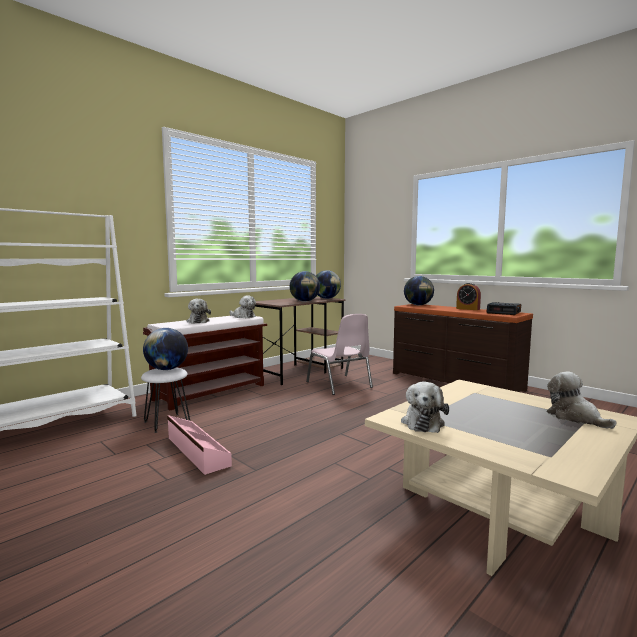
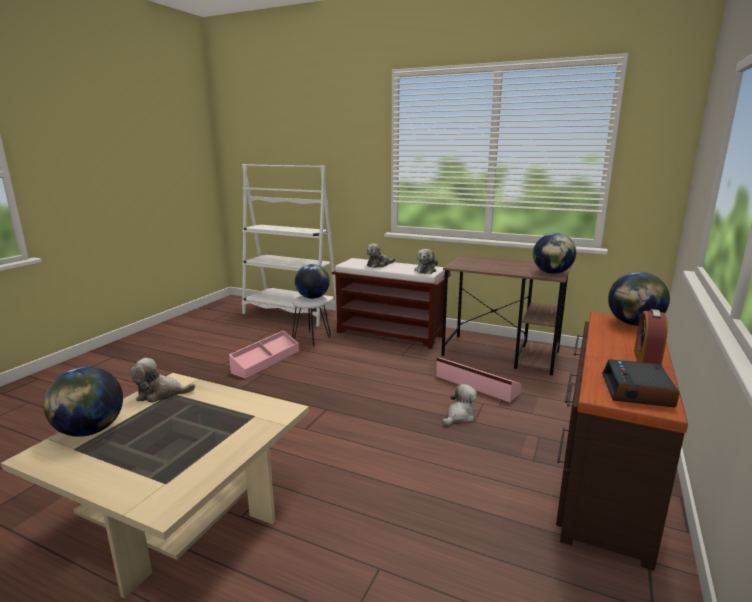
camera: 70 degrees right, 10 degrees up
globe [290,271,320,302] -> globe moved to [44,367,123,437]
pink chair [306,314,373,395] -> pink storage box [436,357,521,402]
plush toy [547,371,617,429] -> plush toy moved to [442,384,477,425]

